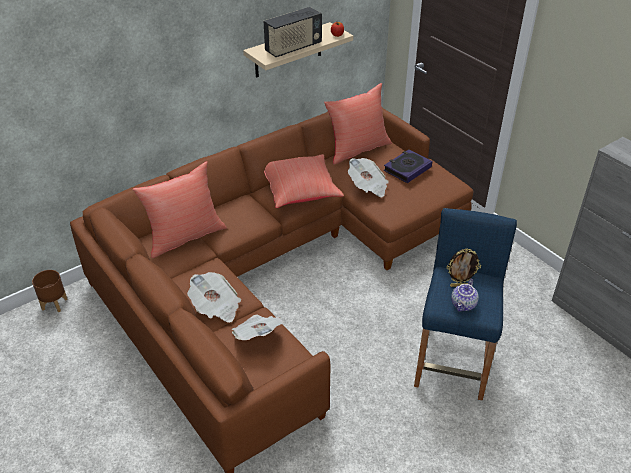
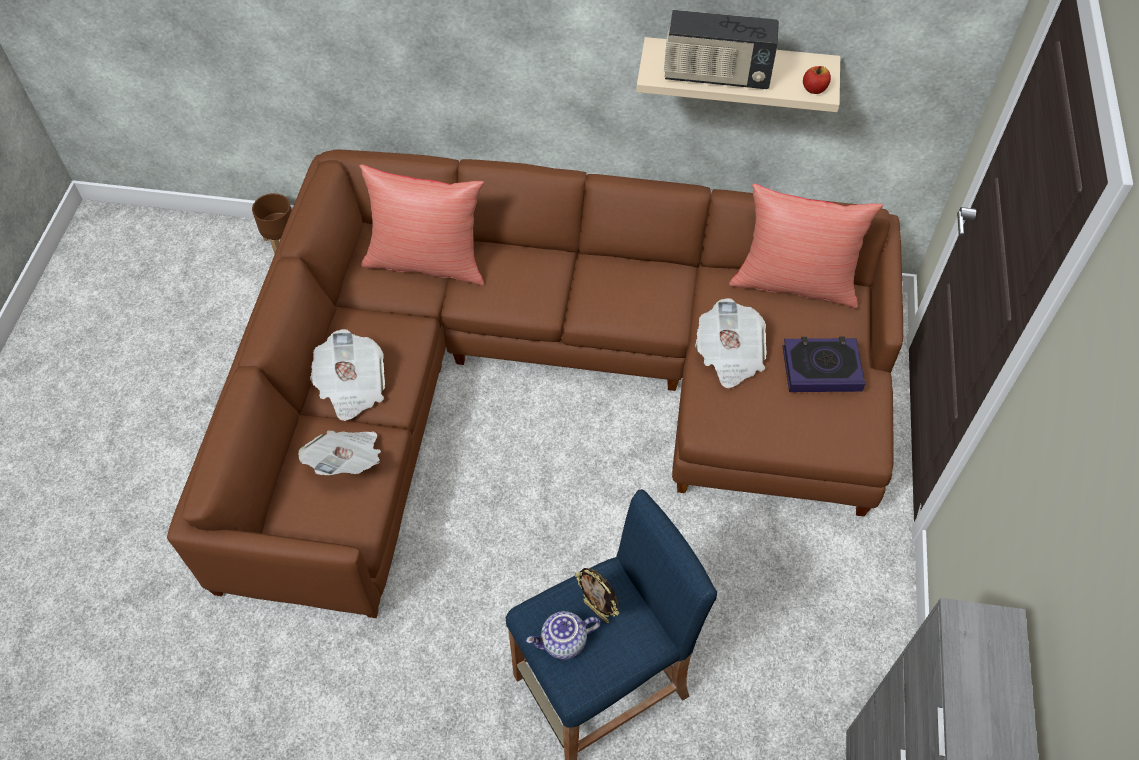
camera: 45 degrees right, 15 degrees up
red pillow [264,154,344,208] -> none

